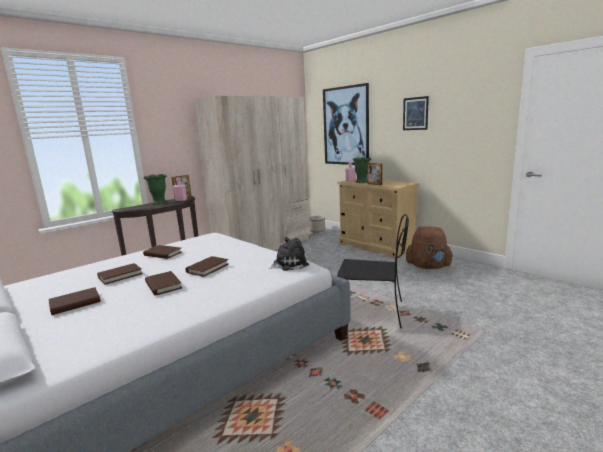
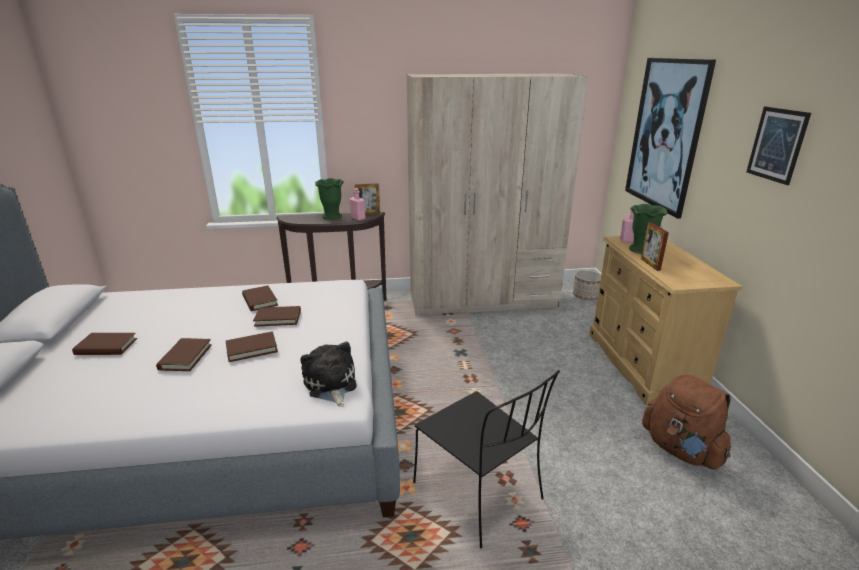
camera: 35 degrees right, 10 degrees up
brown book [97,263,143,285] -> brown book moved to [253,306,301,327]
plush toy [268,237,309,271] -> plush toy turned 120 degrees counterclockwise [300,342,357,407]

